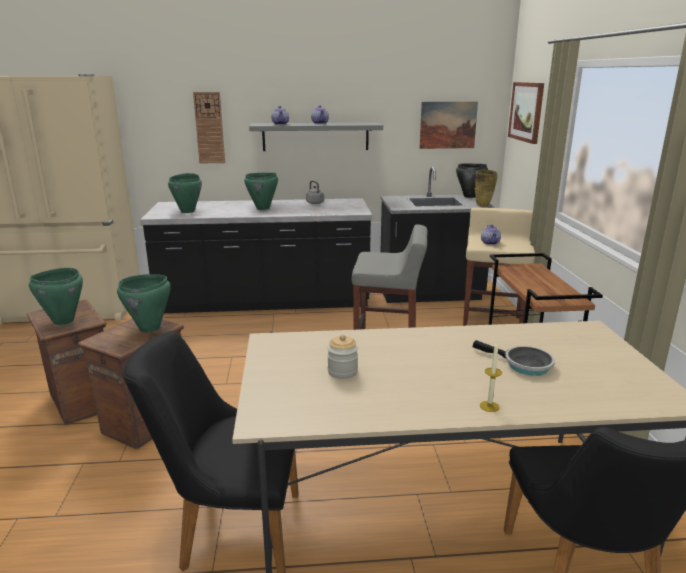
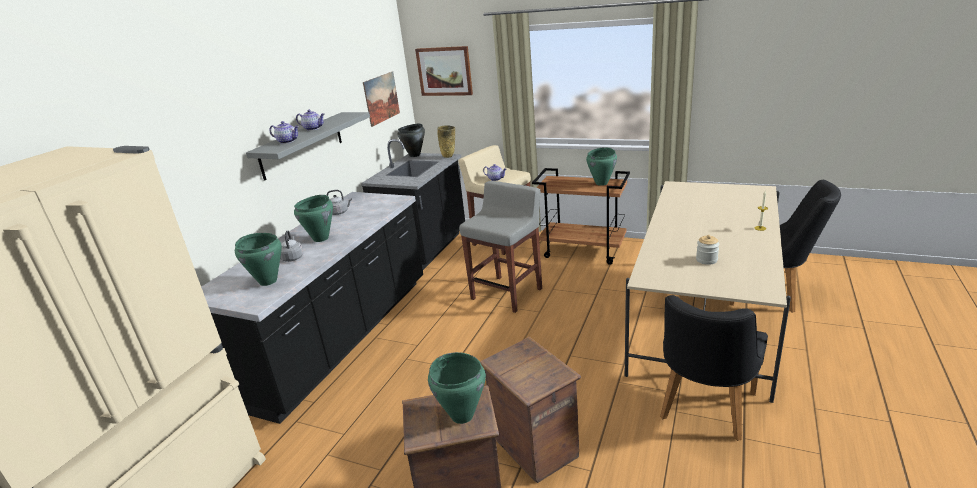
camera: 60 degrees left, 5 degrees up
green cooking pot [117,274,171,333] -> green cooking pot moved to [586,147,617,186]
wall clock [193,92,225,163] -> none
frying pan [473,340,555,376] -> none
none -> grey kettle [280,231,303,262]

